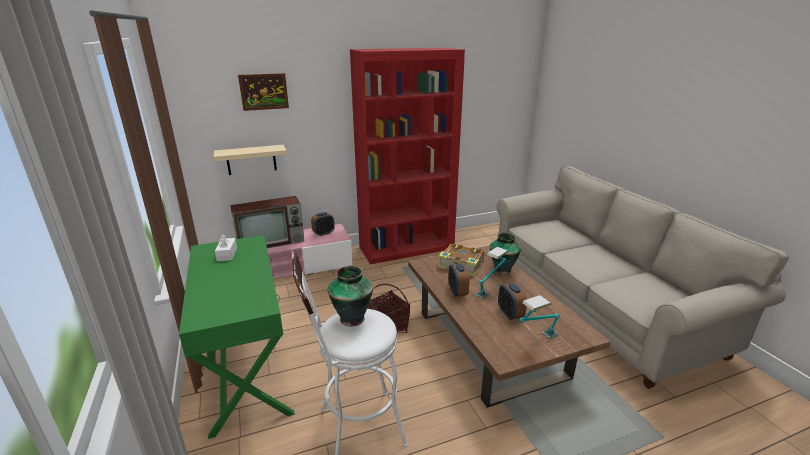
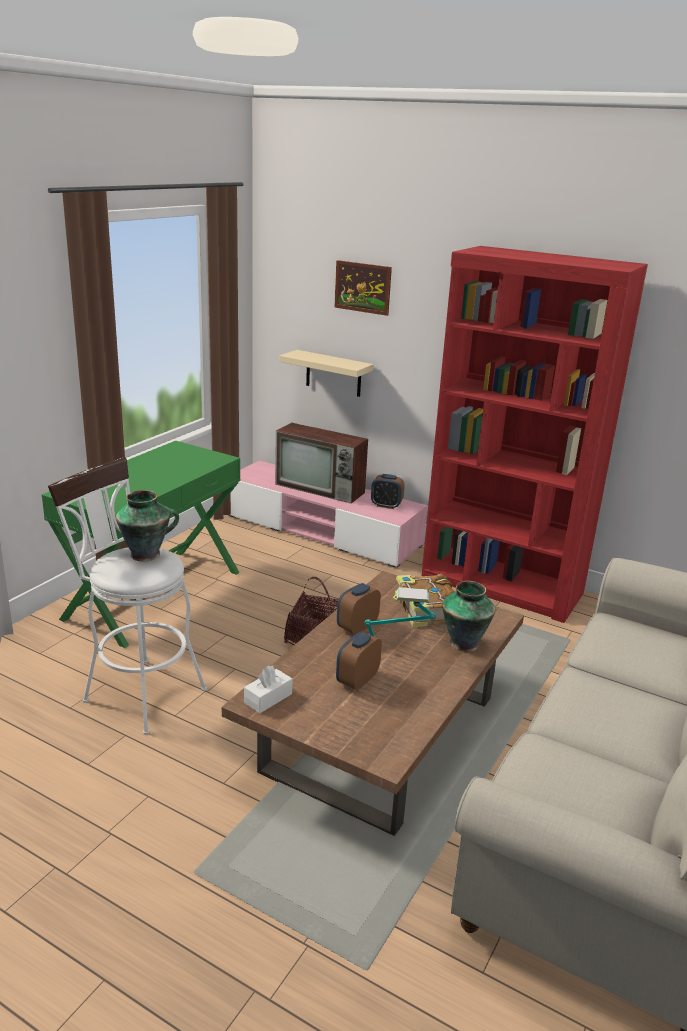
camera: 50 degrees right, 0 degrees up
white tissue box [215,234,237,261] -> white tissue box moved to [244,666,292,713]
table lamp [519,295,559,339] -> none

